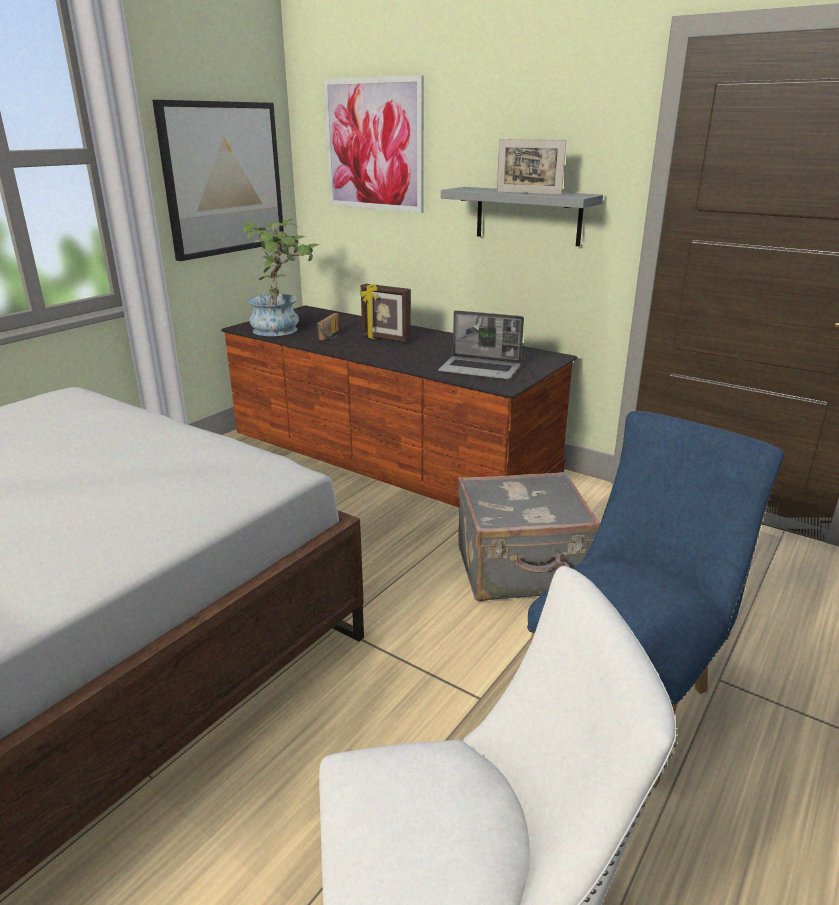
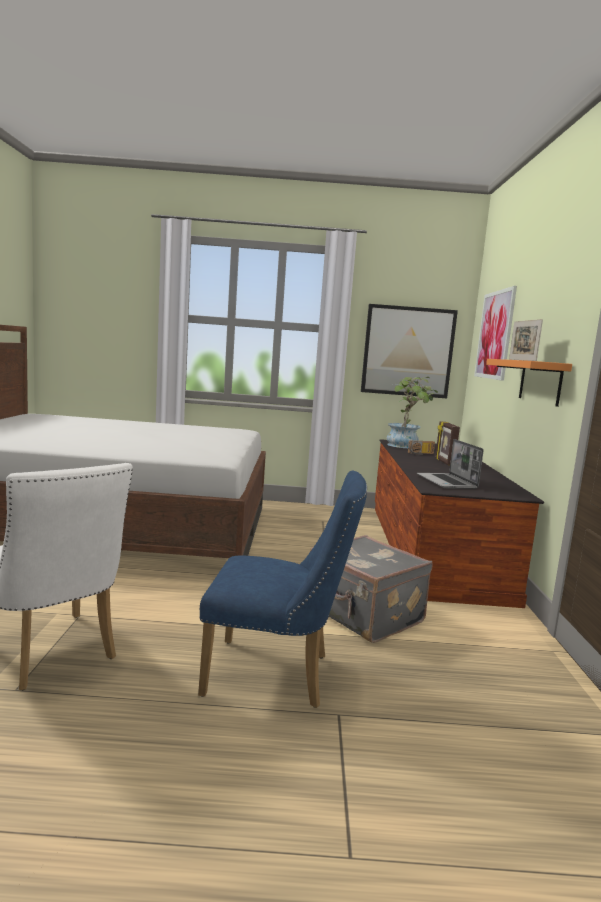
camera: 55 degrees right, 15 degrees down
grey shelf [441,187,603,246] -> orange shelf [486,359,572,407]

